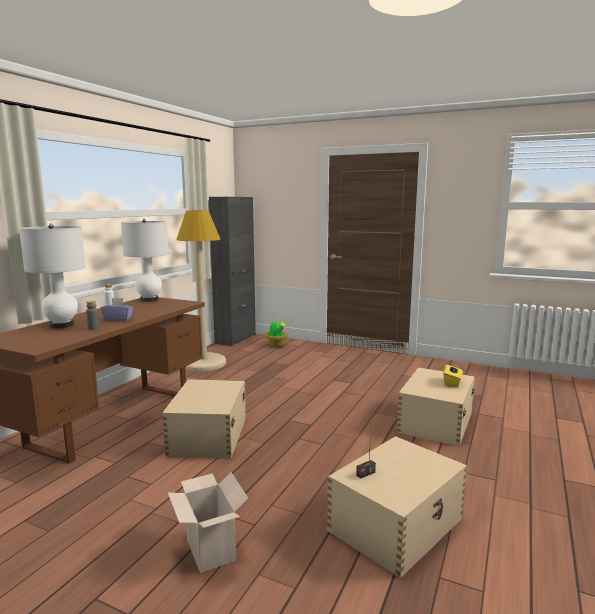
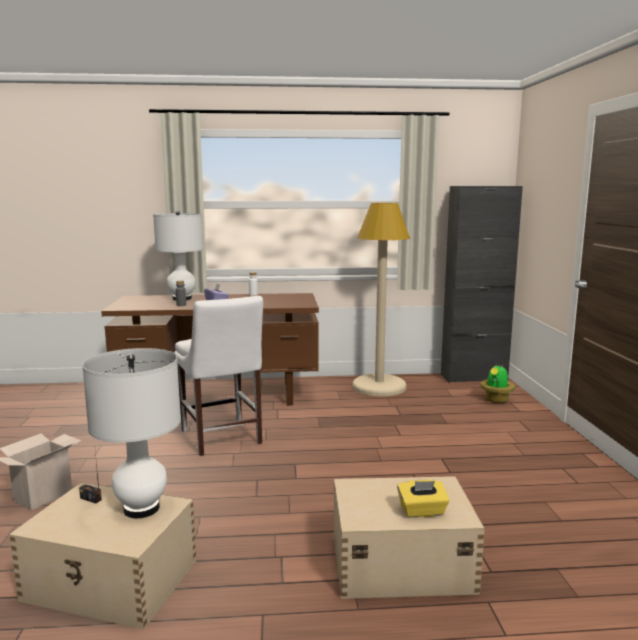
camera: 60 degrees right, 0 degrees up
white table lamp [121,219,169,302] -> white table lamp moved to [82,348,181,518]
beige storage box [162,379,246,459] -> white chair [174,296,263,456]

